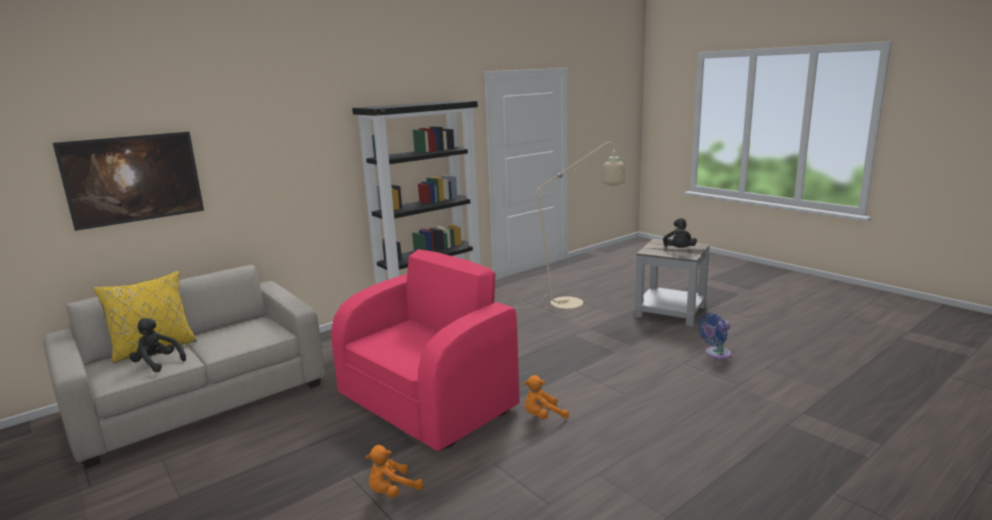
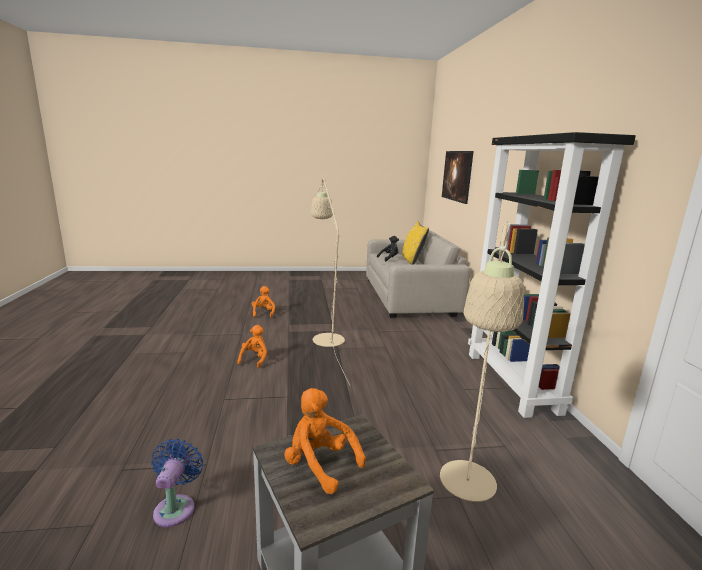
camera: 120 degrees right, 0 degrees up
pink armchair [331,249,520,451] -> beige floor lamp [311,177,350,385]
black plush toy [663,218,697,248] -> orange plush toy [284,388,366,494]

